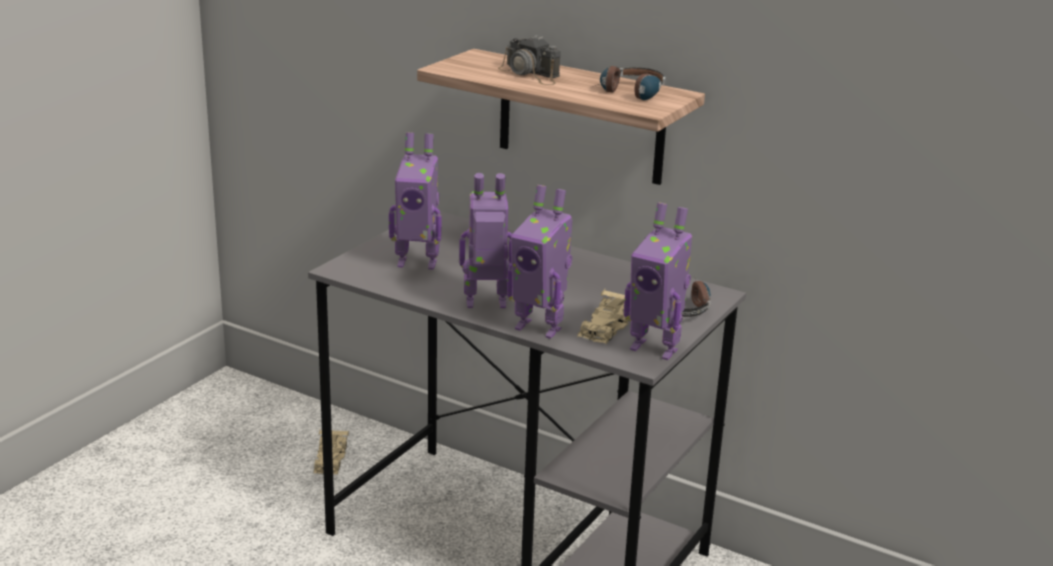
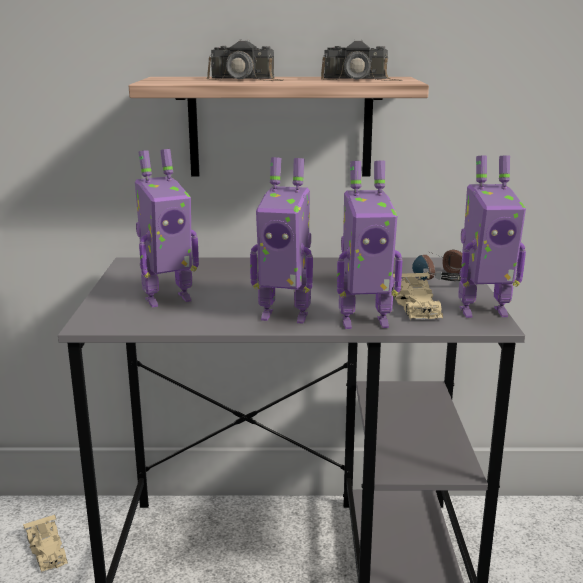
camera: 30 degrees left, 5 degrees down
toy robot [459,173,512,308] -> toy robot turned 135 degrees counterclockwise [250,157,313,324]
headphones [591,66,666,100] -> camera [321,41,402,81]

